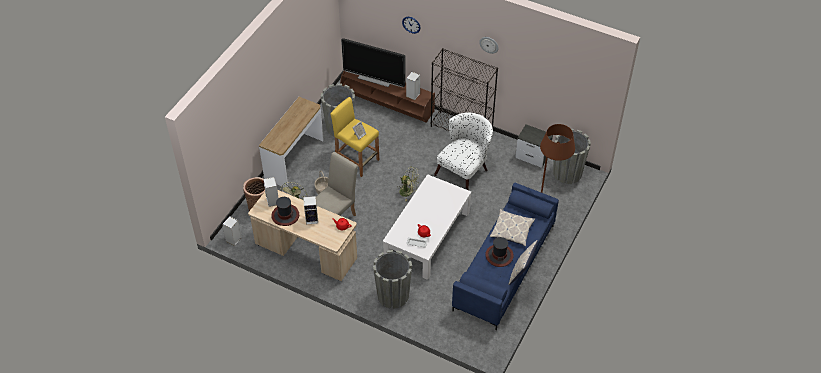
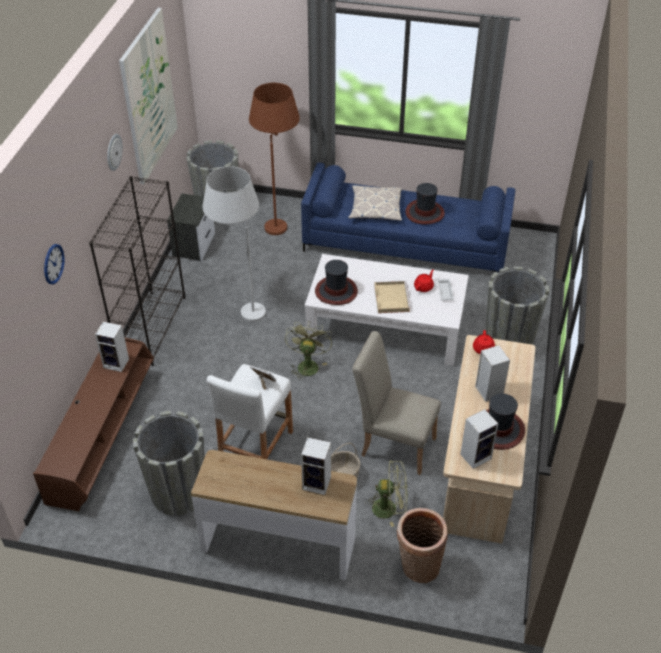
camera: 105 degrees left, 5 degrees down
speaker [222,216,242,246] -> speaker moved to [301,437,331,495]
yellow stool [330,97,379,177] -> white stool [206,364,293,459]
television [341,38,406,87] -> none
white armchair [434,113,493,190] -> white floor lamp [203,166,266,322]
pillow [509,240,538,285] -> none
none -> picture [119,8,178,184]
none -> hat [315,260,358,305]
none -> beige tray [374,281,411,313]

